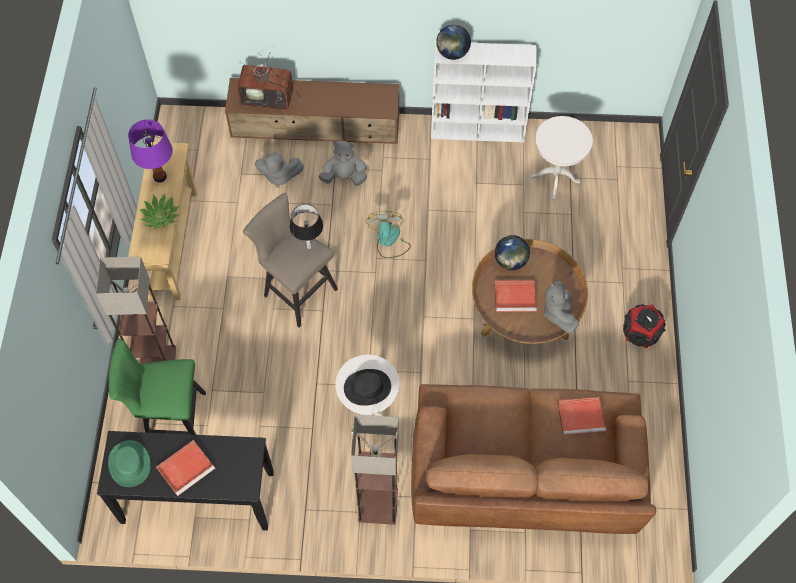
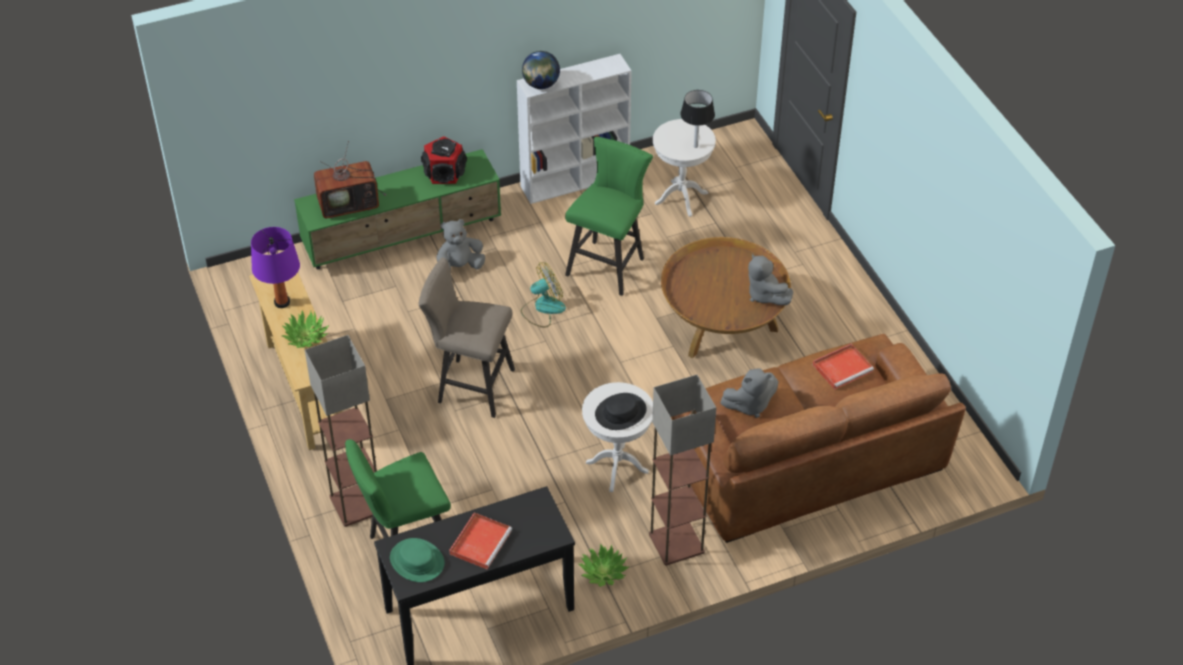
camera: 25 degrees left, 15 degrees down
brown tv stand [225,78,400,144] -> green tv stand [294,149,501,269]
grey plush toy [255,152,304,188] -> grey plush toy moved to [720,369,778,418]
black table lamp [290,204,323,249] -> black table lamp moved to [680,90,715,148]
fan [366,211,411,258] -> fan turned 90 degrees clockwise [521,262,566,327]
globe [495,235,530,270] -> none
red tray [495,280,537,312] -> none
speaker [623,304,666,348] -> speaker moved to [421,136,467,184]
none -> green stool [565,136,653,296]
none -> potted plant [579,544,629,587]

